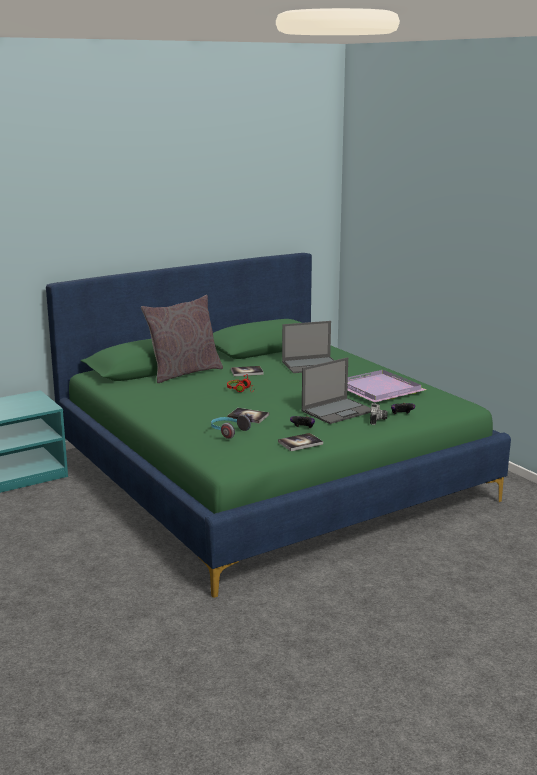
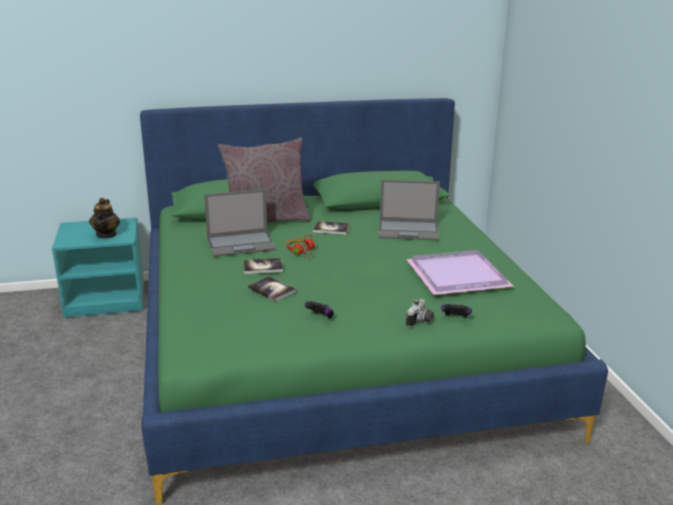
camera: 20 degrees right, 5 degrees up
headphones [211,415,251,439] -> none
book [278,433,323,451] -> book moved to [243,258,283,274]
laptop [302,357,371,424] -> laptop moved to [204,189,276,257]
none -> teapot [89,198,120,238]

